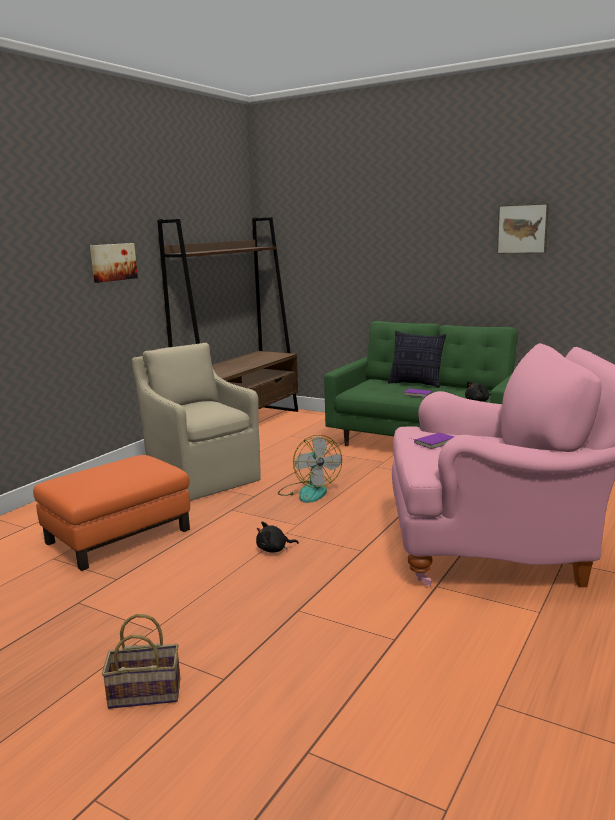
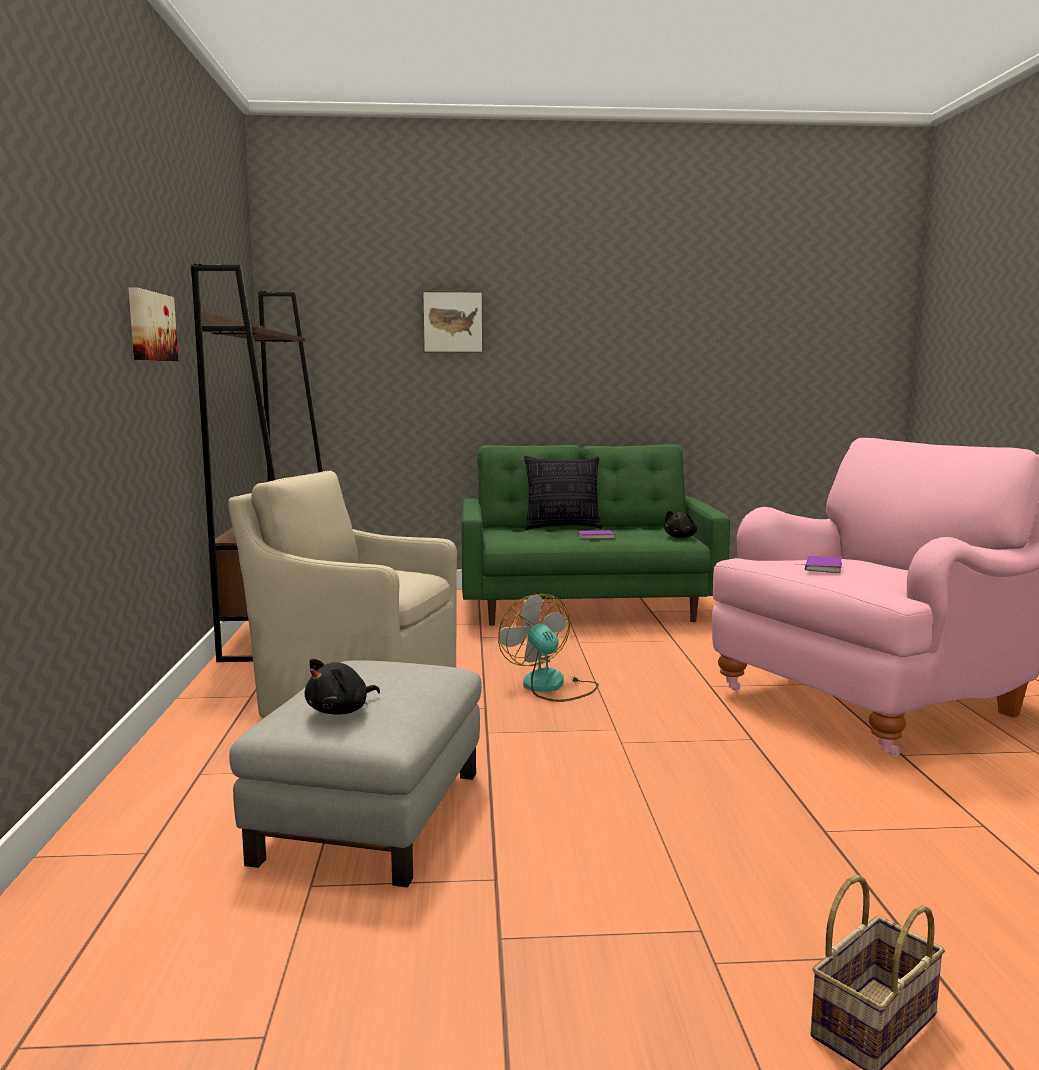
camera: 35 degrees left, 5 degrees down
orange ottoman [33,455,190,571] -> grey ottoman [229,660,482,887]
black plush toy [256,522,299,553] -> black plush toy moved to [305,658,380,715]
fan [278,435,342,503] -> fan turned 150 degrees counterclockwise [498,594,599,702]
picture [497,203,549,254] -> picture moved to [422,291,483,353]

